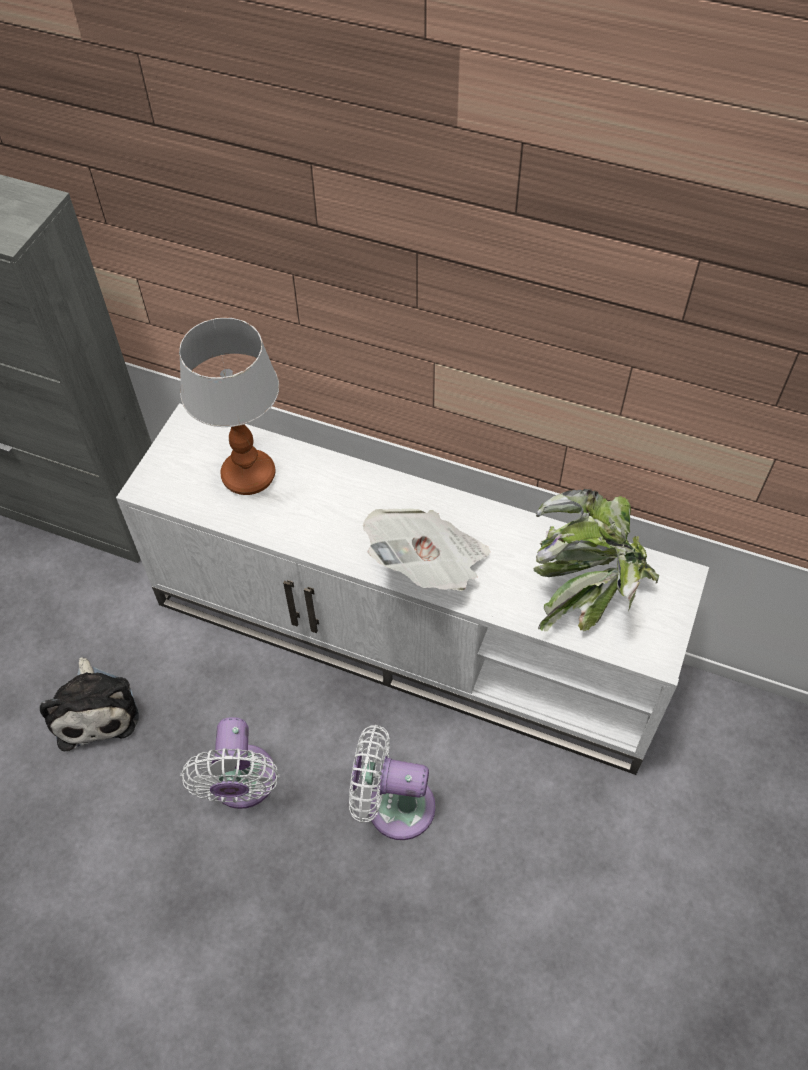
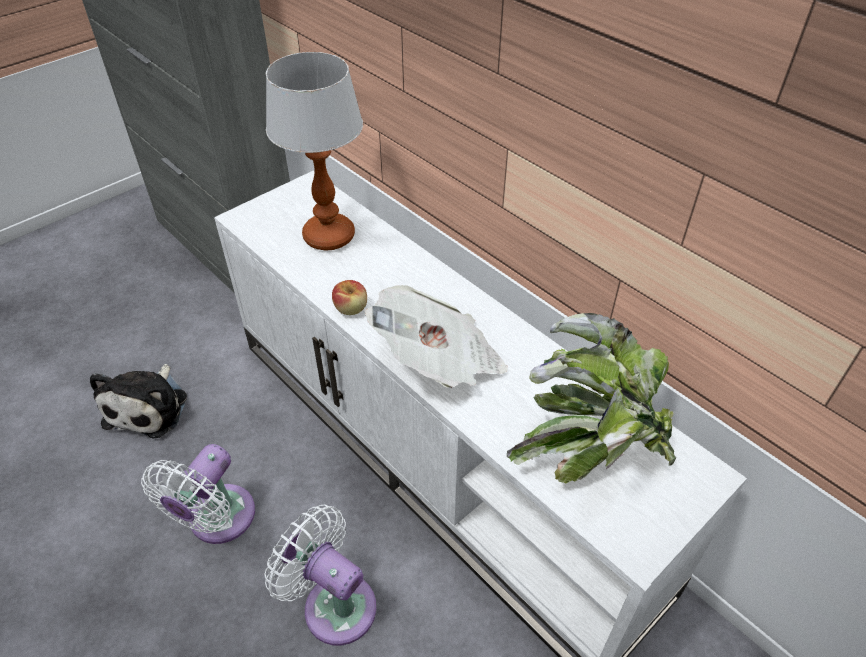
camera: 25 degrees right, 10 degrees down
none -> apple [332,280,367,315]

